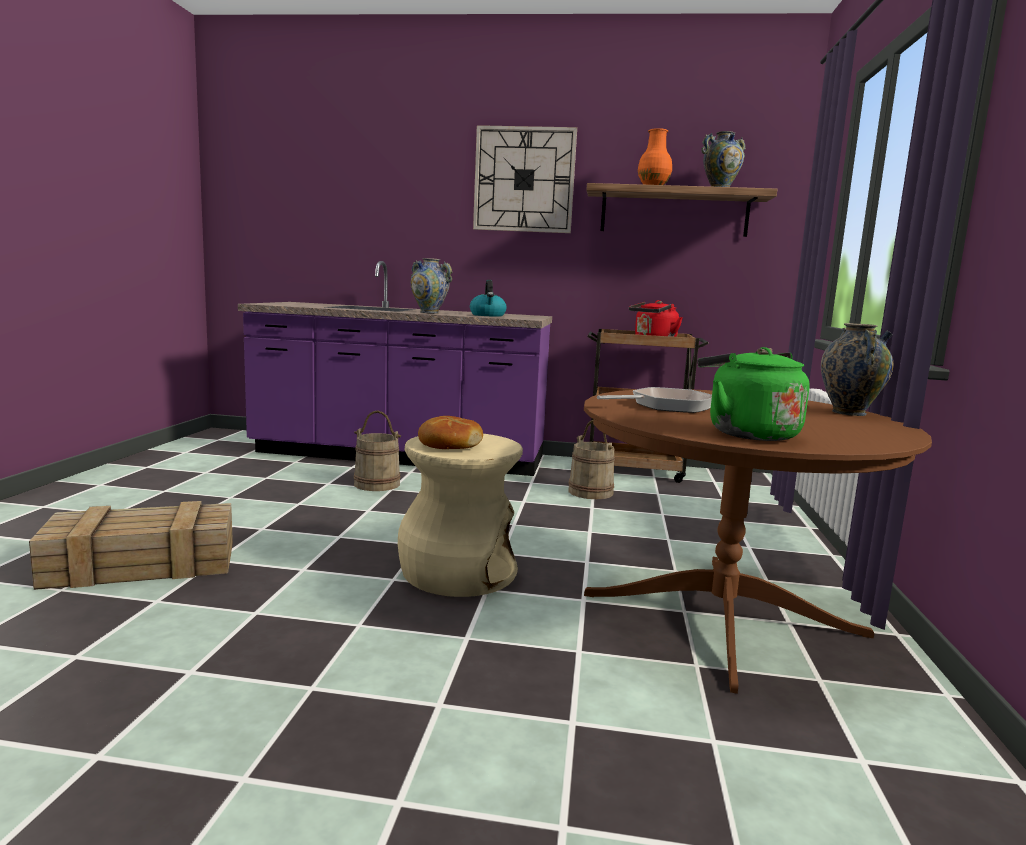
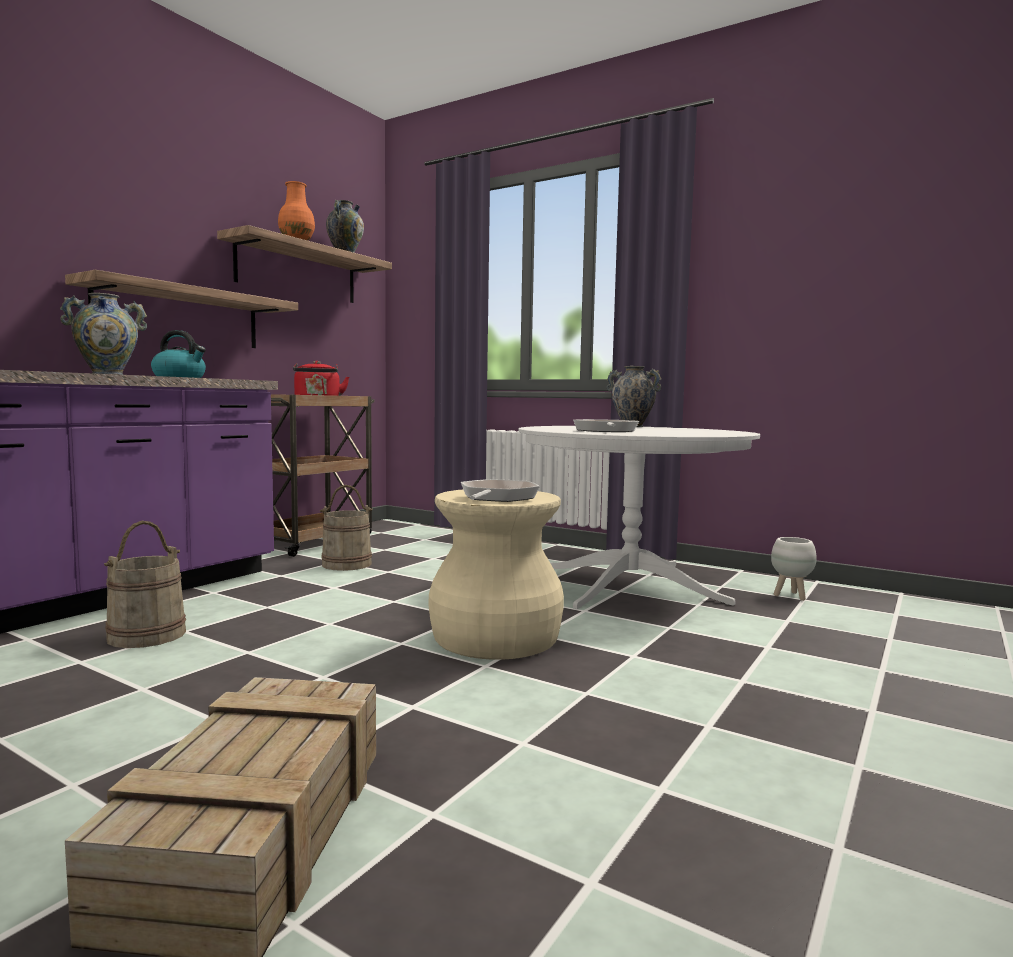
camera: 65 degrees left, 5 degrees down
bread [418,416,483,449] -> frying pan [461,479,540,502]
wall clock [473,125,577,233] -> none
brown dining table [584,389,932,694] -> white dining table [518,426,760,609]
green kettle [697,347,810,441] -> none
none -> shelf [65,270,298,348]
none -> white planter [771,537,817,601]

